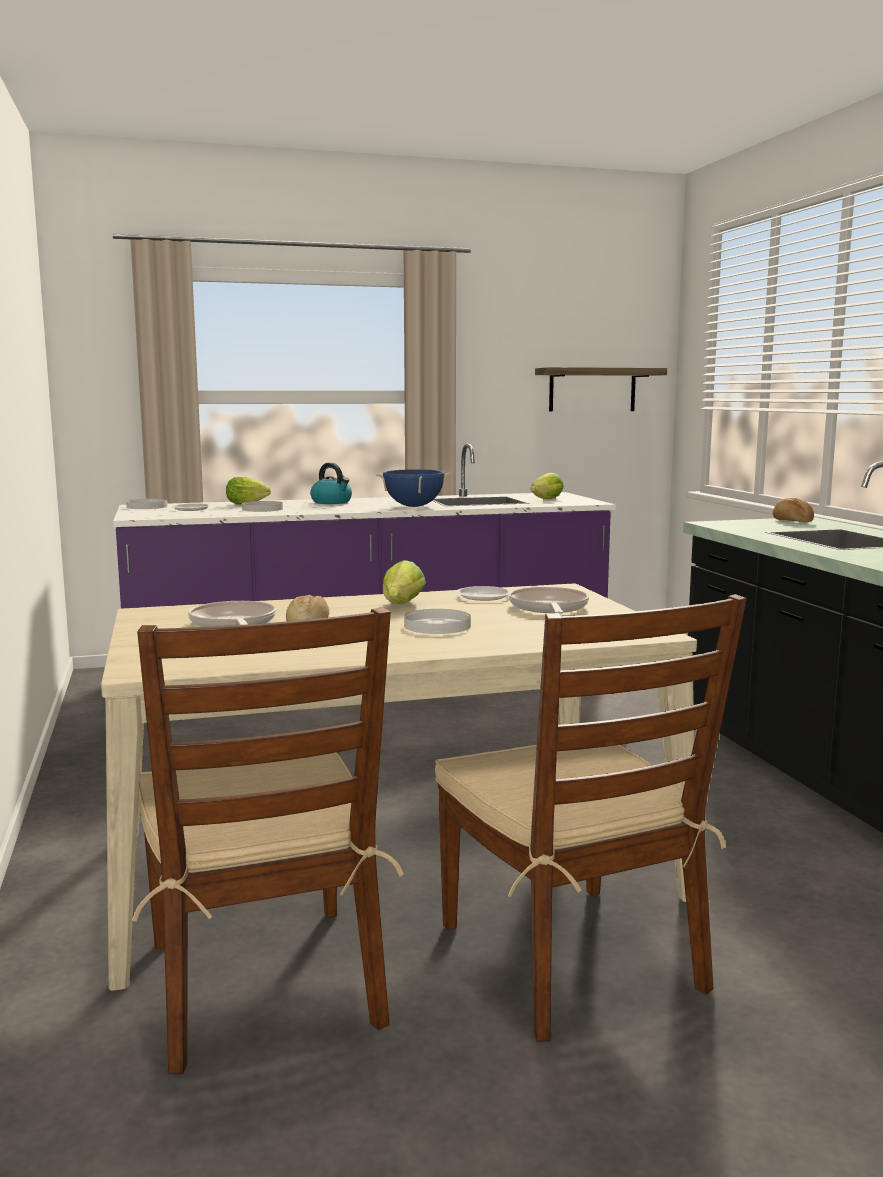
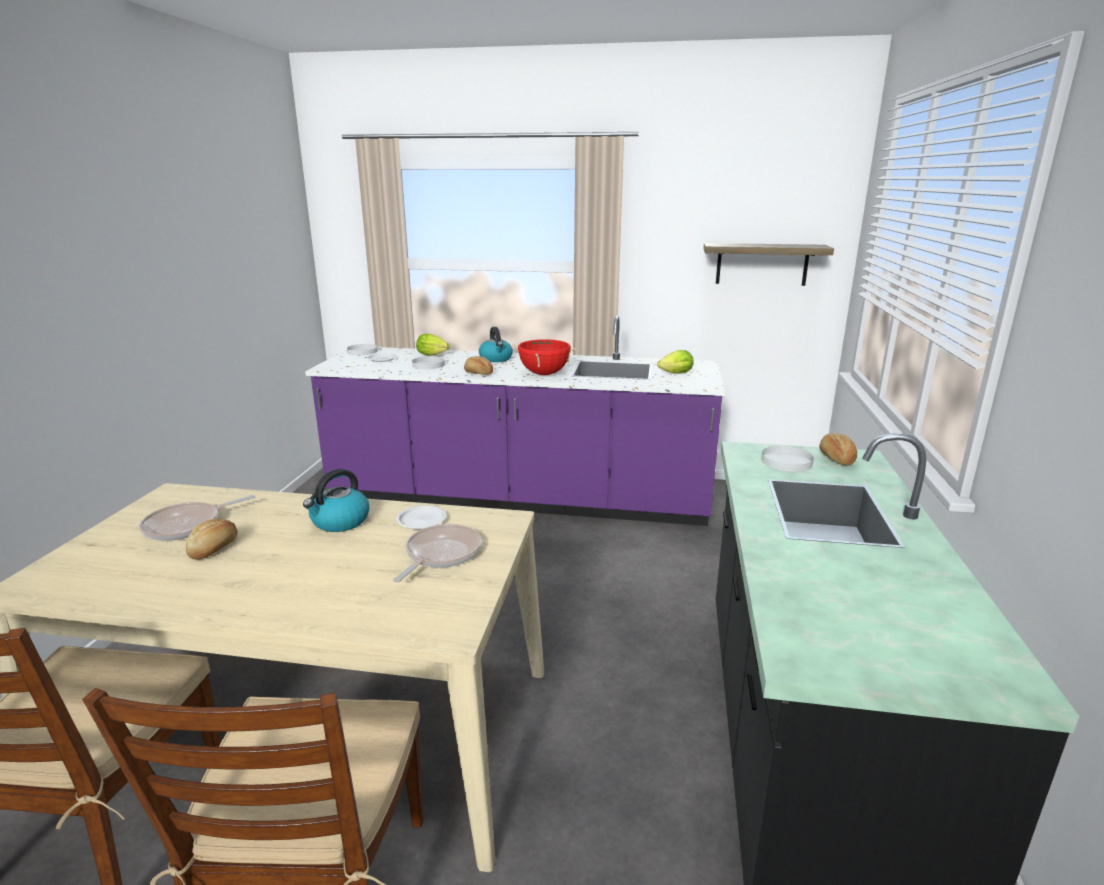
camera: 25 degrees right, 10 degrees up
frying pan [188,601,276,627] -> frying pan turned 135 degrees counterclockwise [139,495,256,541]
blue cooking pot [376,469,451,507] -> red cooking pot [512,339,577,375]
lettuce [383,560,426,604] -> kettle [303,469,369,532]
white plate [404,609,471,634] -> white plate moved to [761,446,814,472]
none -> bread [464,356,493,375]

